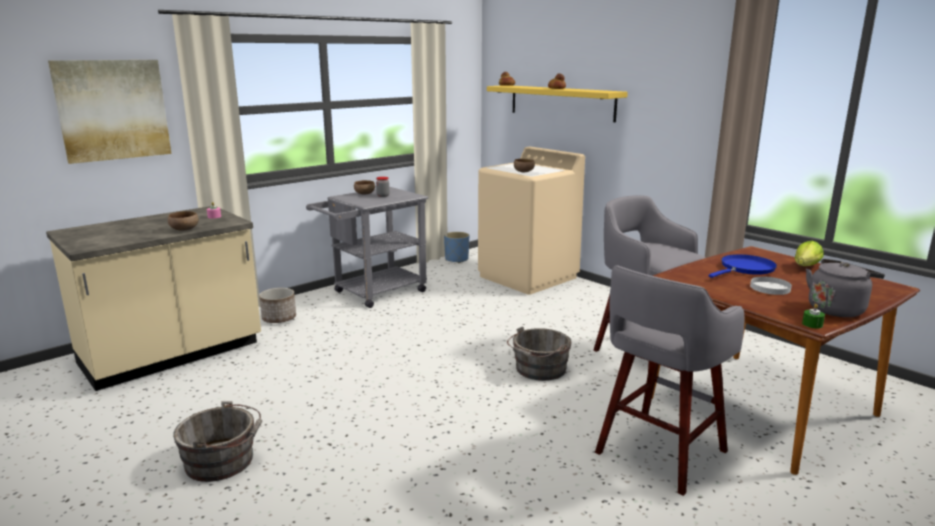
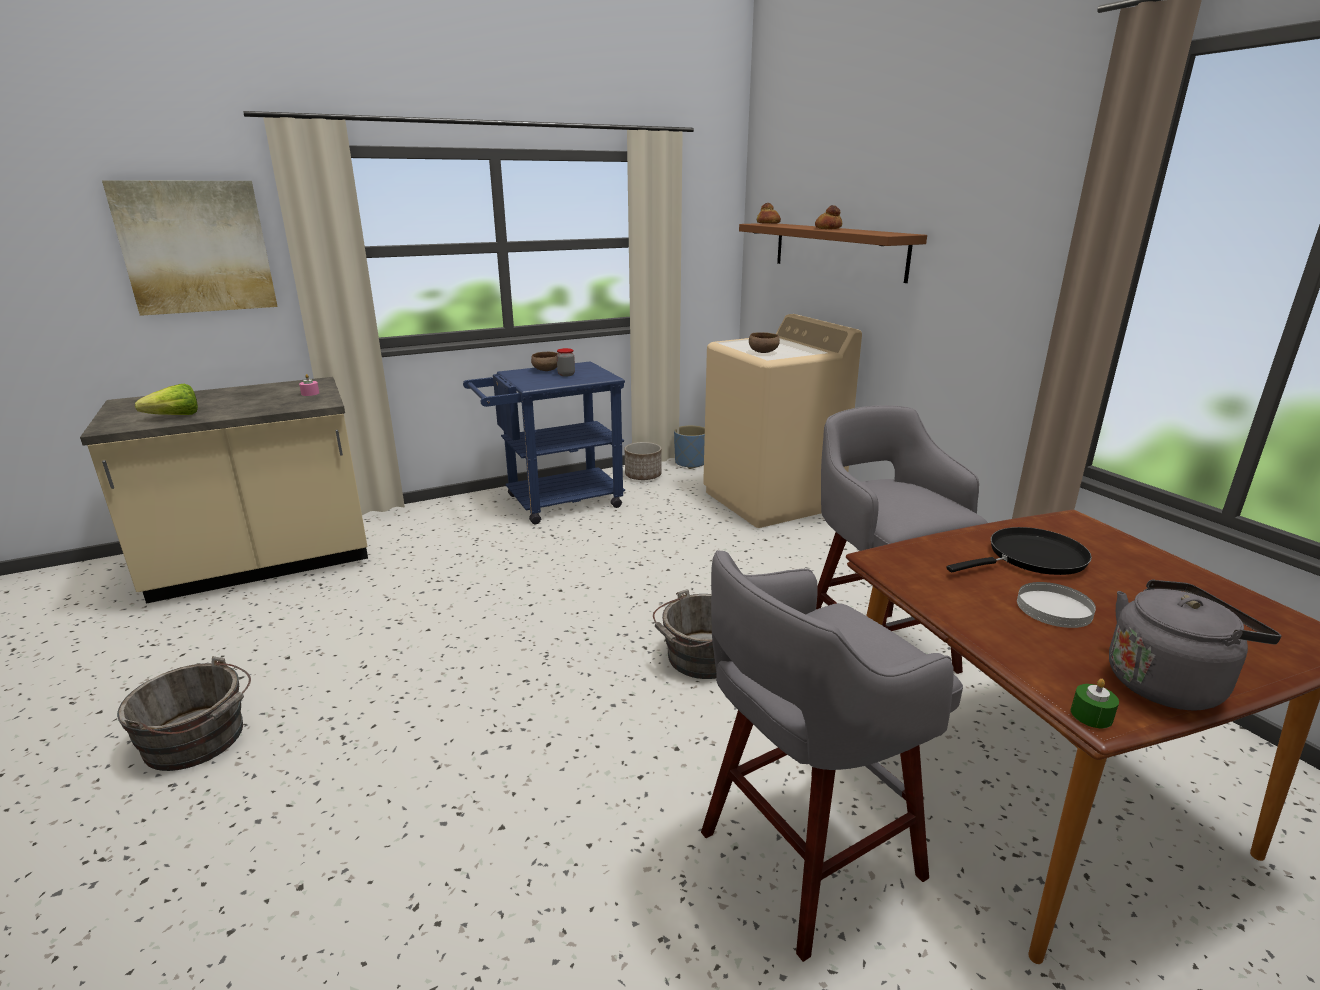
camera: 15 degrees right, 5 degrees up
brown bowl [168,211,199,231] -> none
planter [259,288,296,323] -> planter moved to [625,442,661,480]
grey cart [306,187,428,308] -> blue cart [463,361,625,524]
yellow shelf [487,85,628,122] -> brown shelf [739,223,927,283]
blue frying pan [709,254,777,278] -> black frying pan [947,527,1092,575]
lettuce [794,241,824,266] -> lettuce moved to [135,384,198,415]

